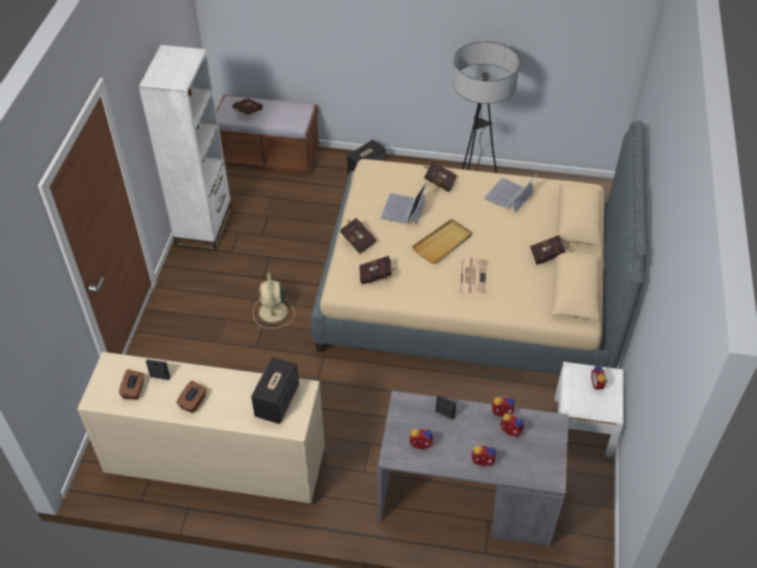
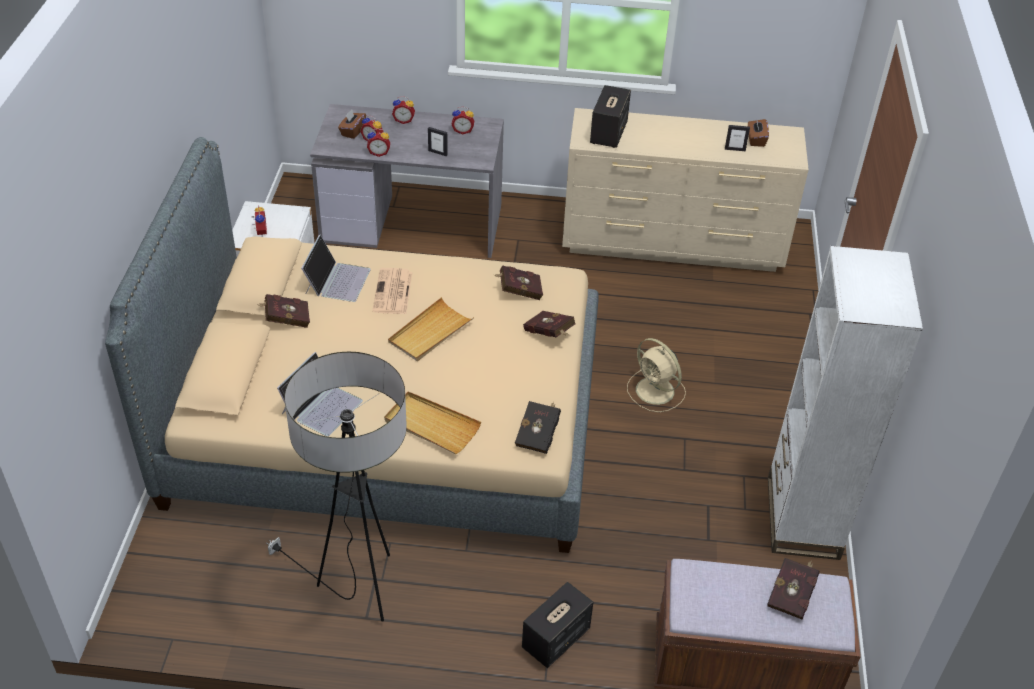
camera: 175 degrees right, 5 degrees down
brown tissue box [176,381,207,413] -> brown tissue box moved to [338,110,366,139]
beige fan [253,273,295,328] -> beige fan turned 150 degrees clockwise [627,338,686,412]
laptop [381,182,427,226] -> laptop moved to [301,235,371,302]
red book [424,162,457,192] -> beige tray [384,391,481,454]
none -> black book [515,401,561,454]

